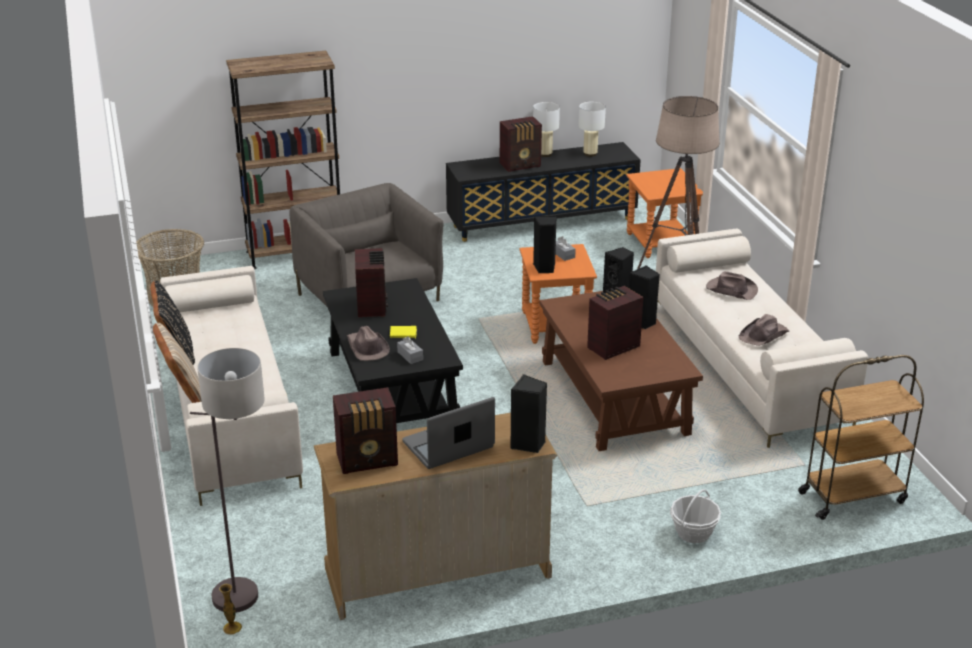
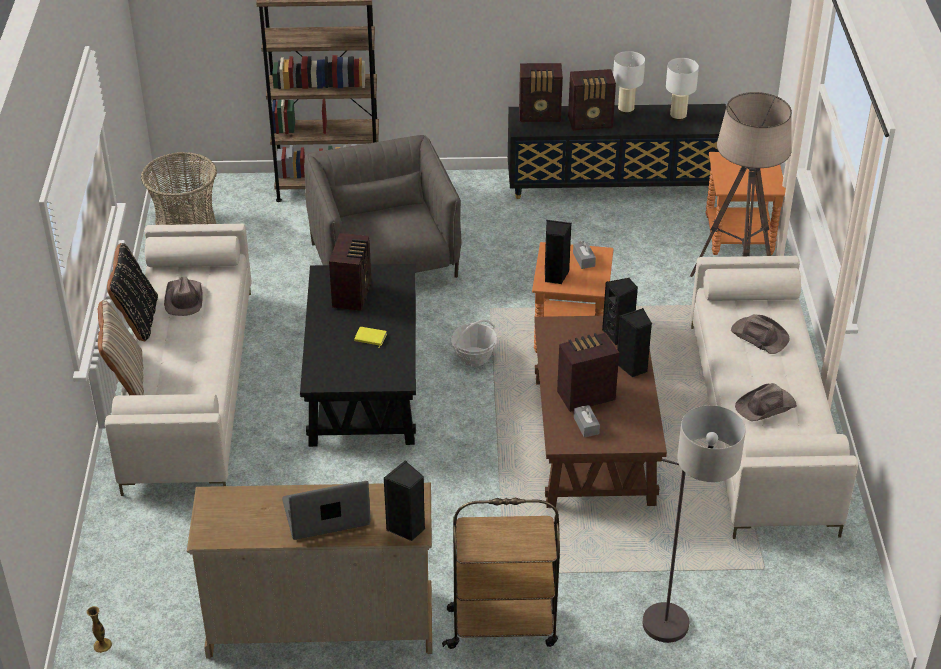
camera: 15 degrees right, 10 degrees up
grey floor lamp [190,348,264,613] -> grey floor lamp moved to [643,405,746,643]
radio [333,387,398,474] -> radio moved to [519,63,563,122]
brown hat [347,326,390,361] -> brown hat moved to [164,277,203,316]
grey tissue box [397,336,423,364] -> grey tissue box moved to [574,405,600,438]
basket [670,489,721,543] -> basket moved to [451,320,497,367]
brown cart [798,355,924,520] -> brown cart moved to [442,498,560,649]

